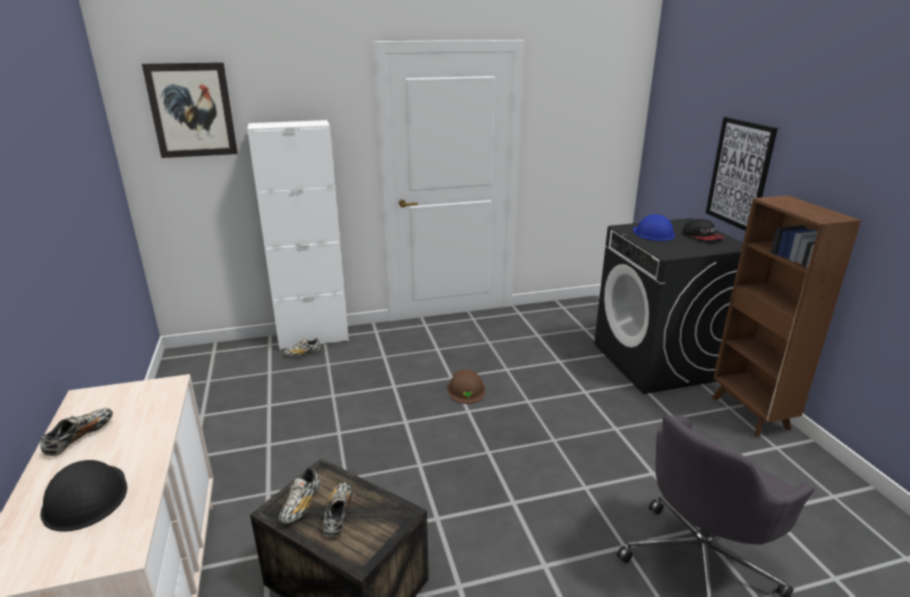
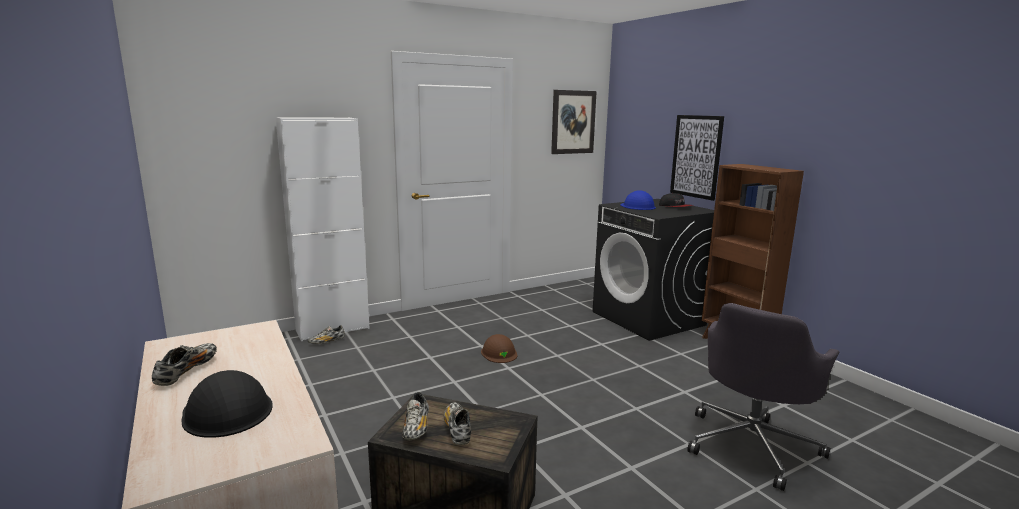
camera: 15 degrees left, 10 degrees down
picture [142,62,238,158] -> picture moved to [551,90,597,154]

